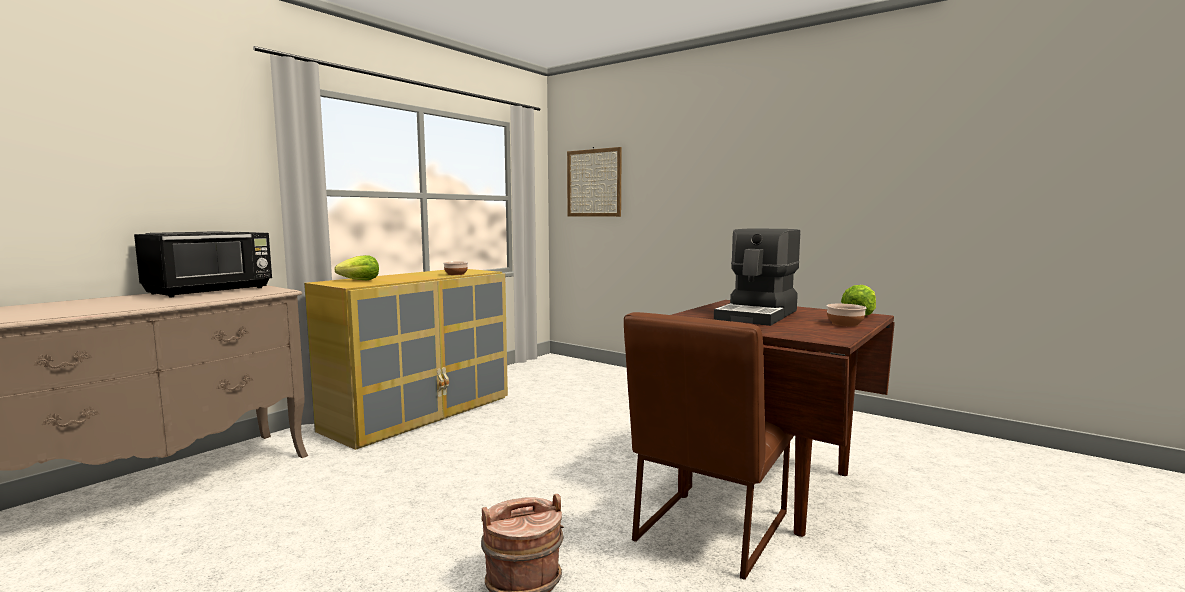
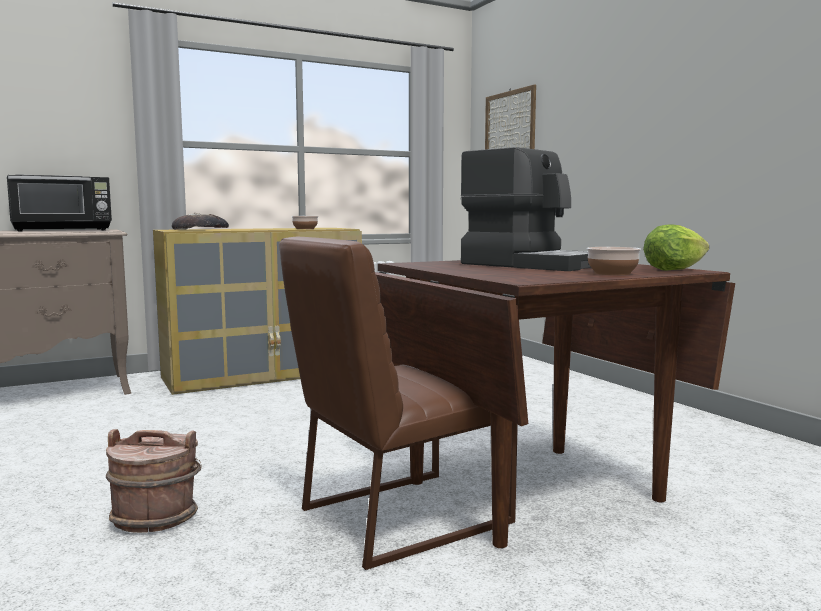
camera: 25 degrees right, 0 degrees up
lettuce [334,255,379,280] -> bread [172,213,229,230]
coffee machine [714,228,800,326] -> coffee machine turned 105 degrees counterclockwise [461,147,591,271]

